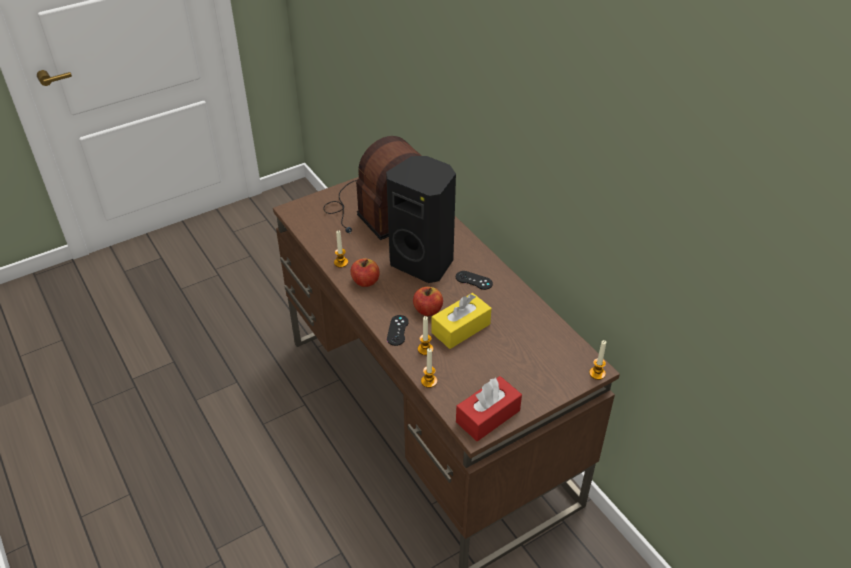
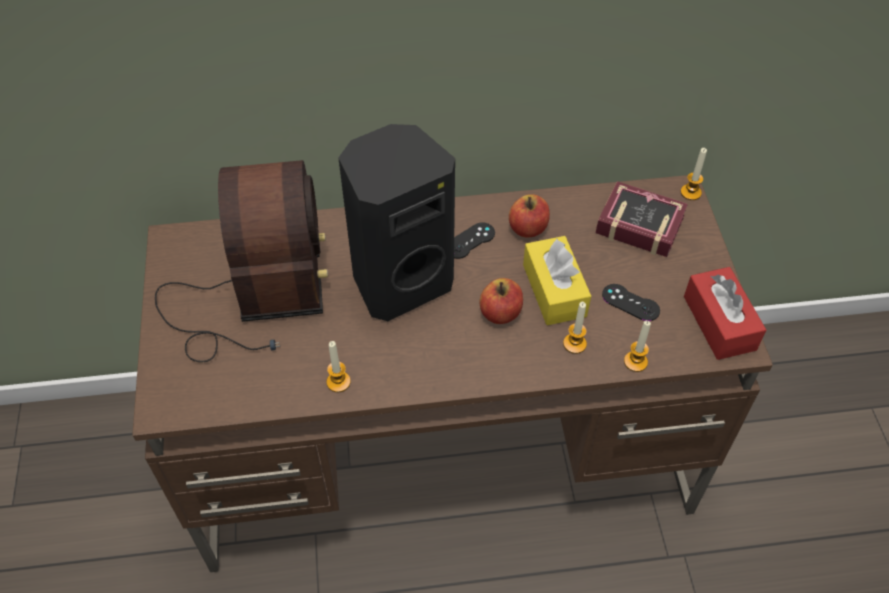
camera: 65 degrees left, 10 degrees up
apple [351,258,380,287] -> apple moved to [509,194,550,237]
black game controller [387,315,409,346] -> black game controller moved to [602,284,660,321]
none -> book [596,181,688,257]

